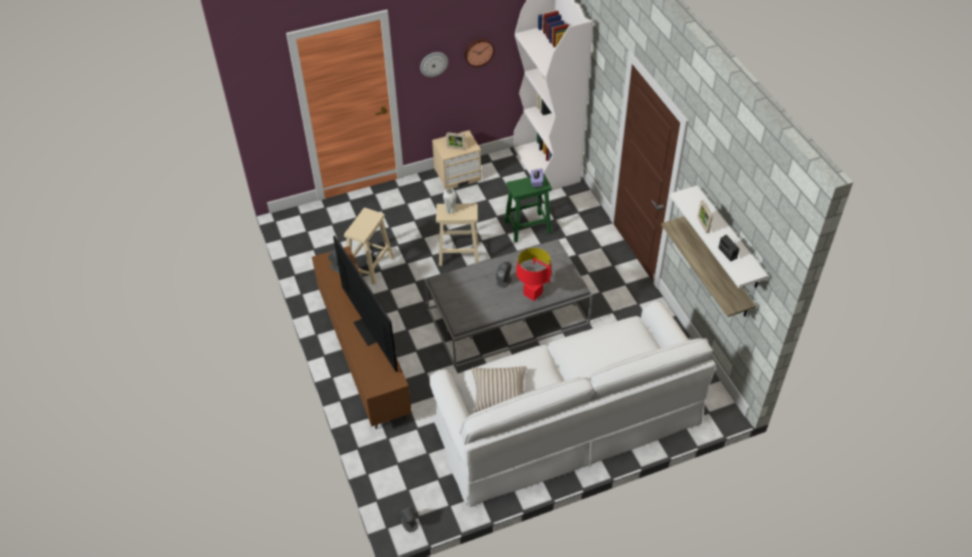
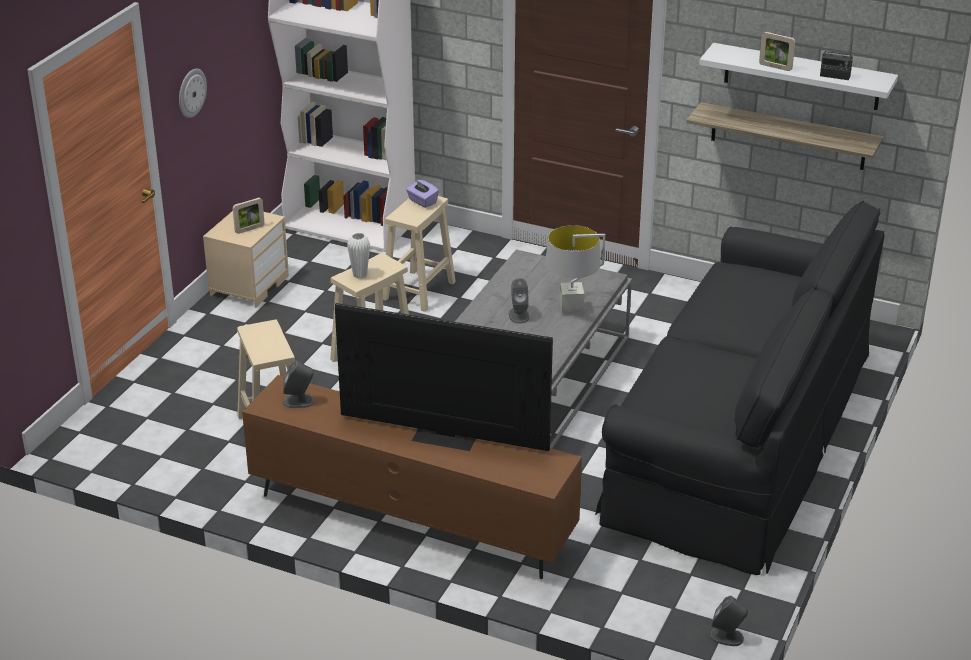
camera: 45 degrees left, 15 degrees down
white sofa [429,300,716,507] -> black sofa [595,200,885,575]
wall clock [465,39,495,67] -> none
beige pillow [471,366,527,412] -> none
green stool [505,173,552,242] -> beige stool [383,196,456,312]
red table lamp [516,248,551,301] -> grey table lamp [545,225,605,315]

